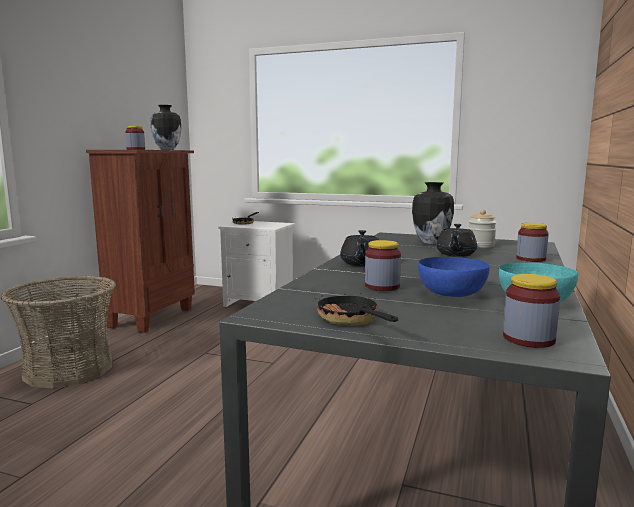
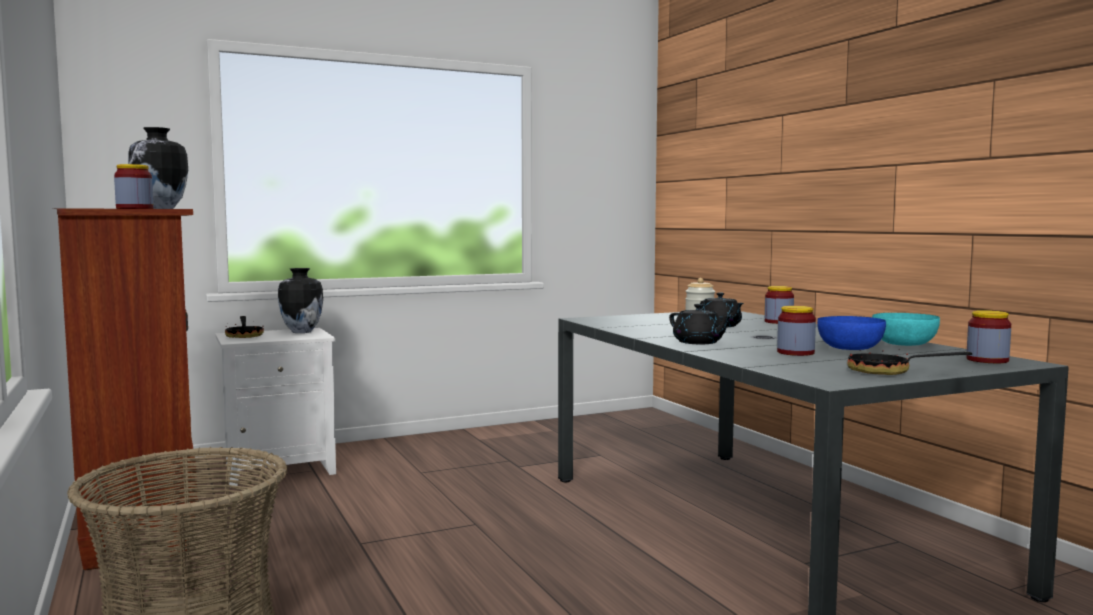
camera: 45 degrees left, 5 degrees down
vase [412,182,454,244] -> vase moved to [278,268,323,333]

